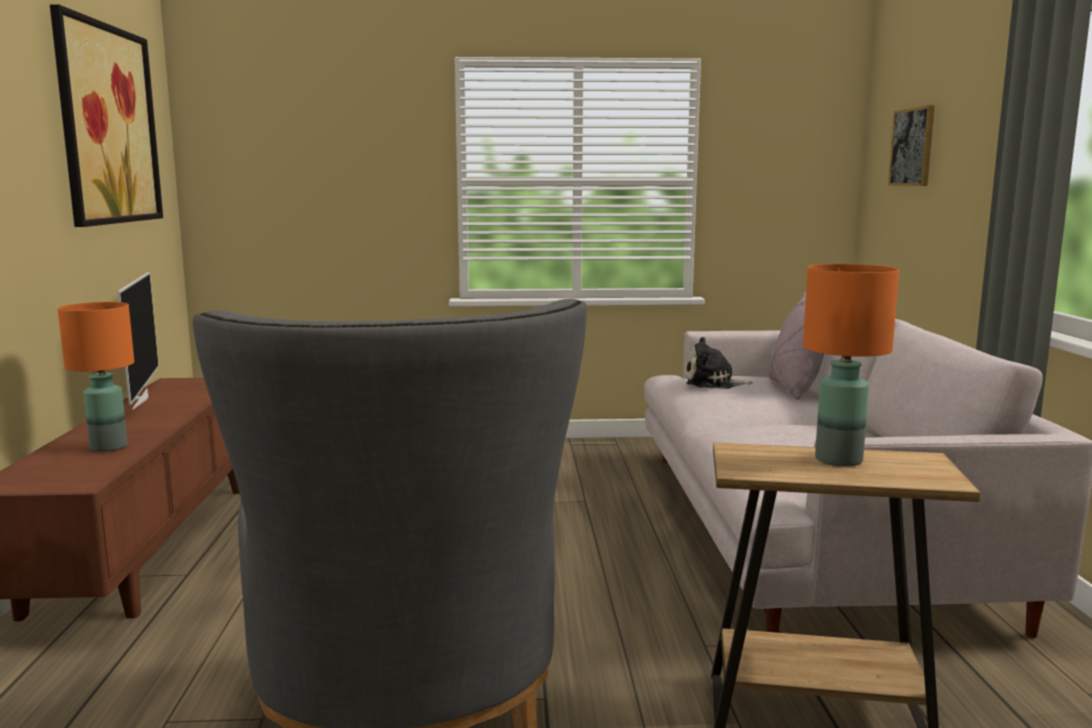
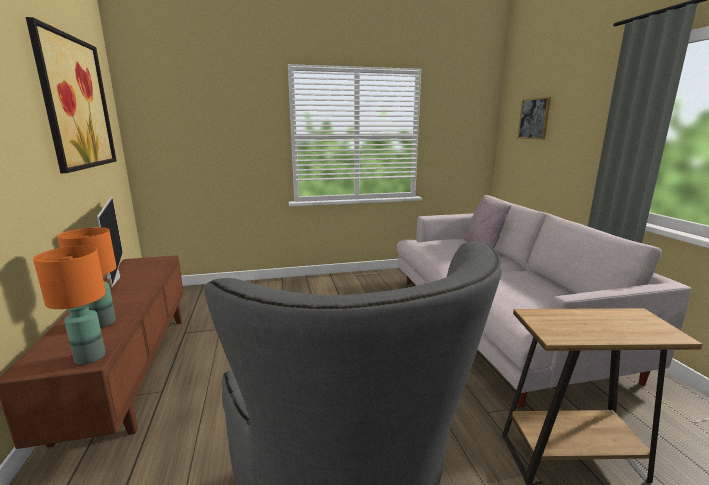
camera: 10 degrees left, 5 degrees up
plush toy [686,337,753,389] -> none
orange table lamp [803,264,899,466] -> orange table lamp moved to [33,246,106,365]

